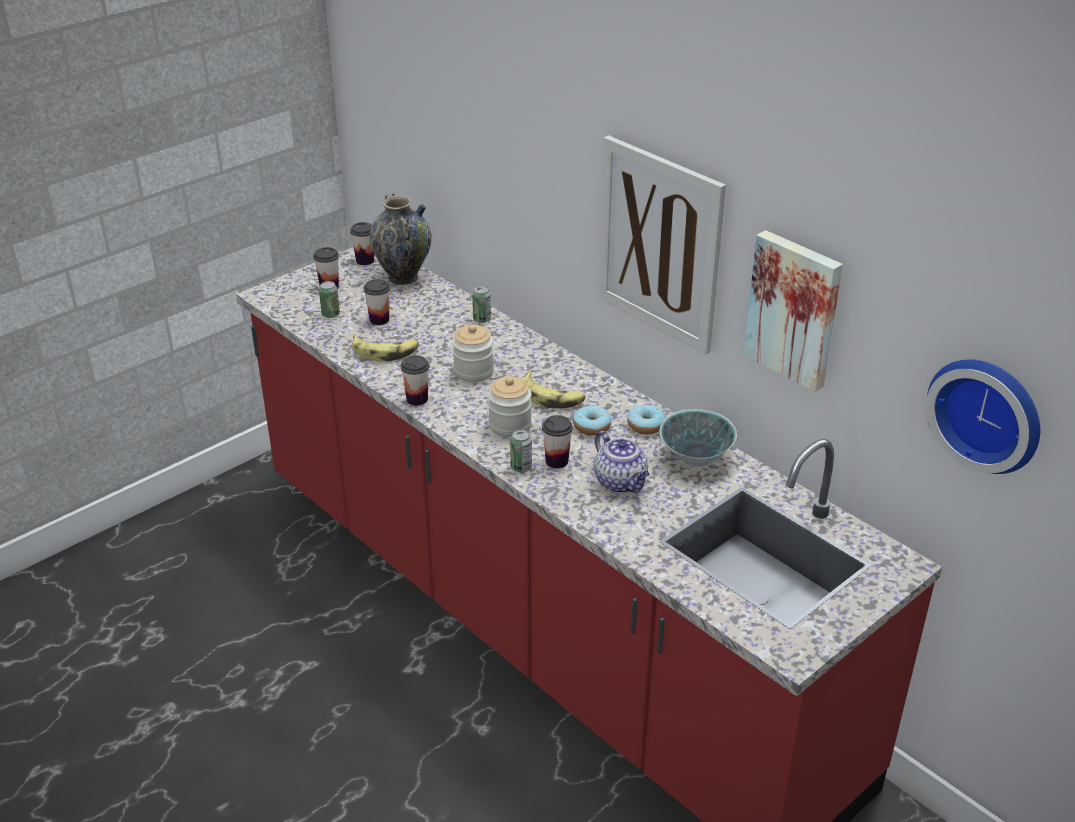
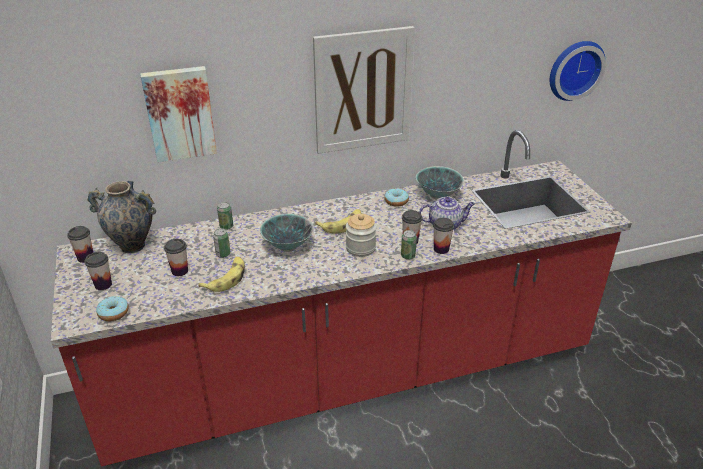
camera: 65 degrees left, 0 degrees up
can [319,281,340,318] -> can moved to [213,228,230,258]
cup [401,355,429,406] -> cup moved to [433,218,454,254]
jar [452,325,494,382] -> bowl [260,214,314,252]
donut [573,405,612,435] -> donut moved to [96,296,129,321]
picture [743,230,843,392] -> picture moved to [140,66,217,162]

